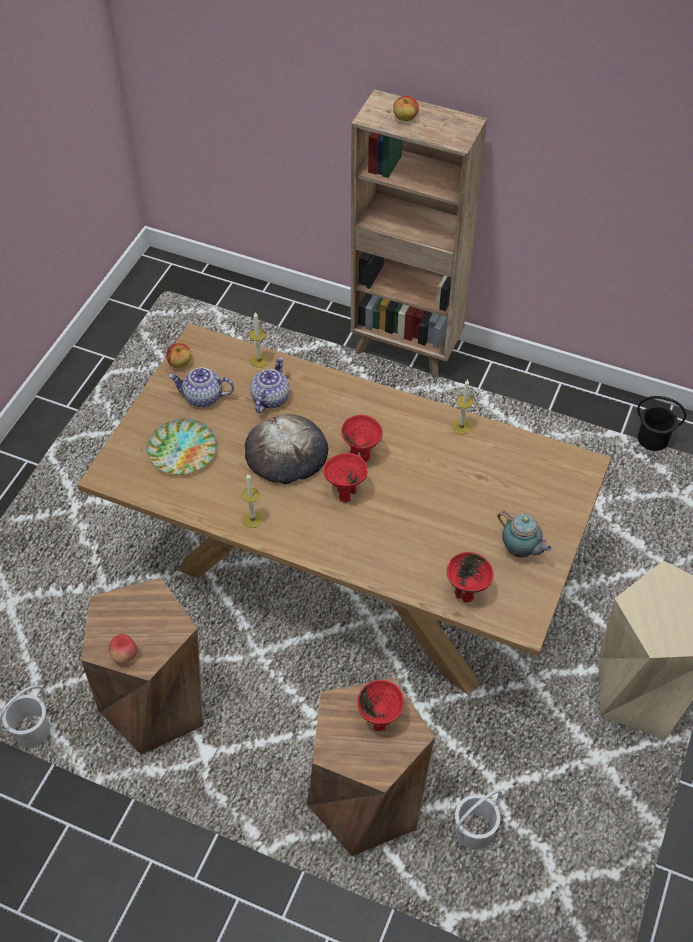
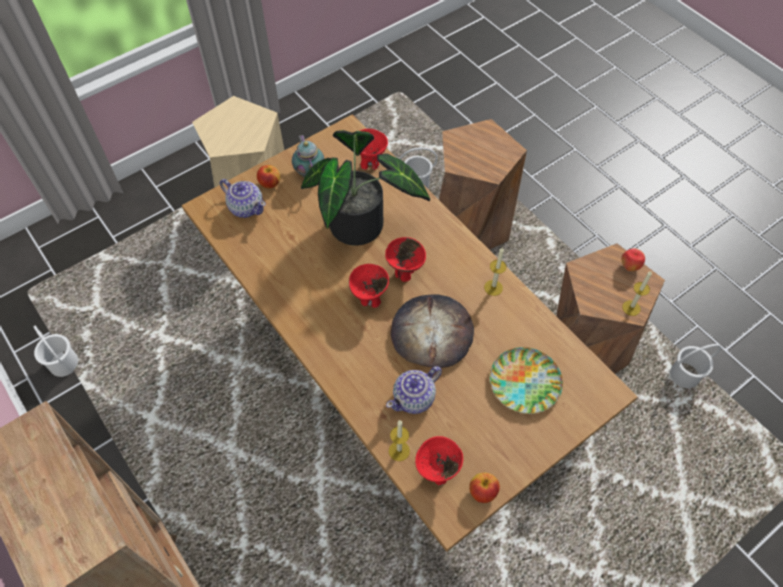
camera: 150 degrees left, 5 degrees up
teapot [168,367,234,407] -> teapot moved to [220,179,266,218]
red bowl [357,680,404,732] -> red bowl moved to [415,436,463,486]
apple [393,96,419,122] -> apple moved to [257,165,280,188]
candle [452,379,473,435] -> candle moved to [622,271,652,316]
black bucket [637,396,686,451] -> white bucket [33,326,78,377]
none -> potted plant [301,130,430,246]

